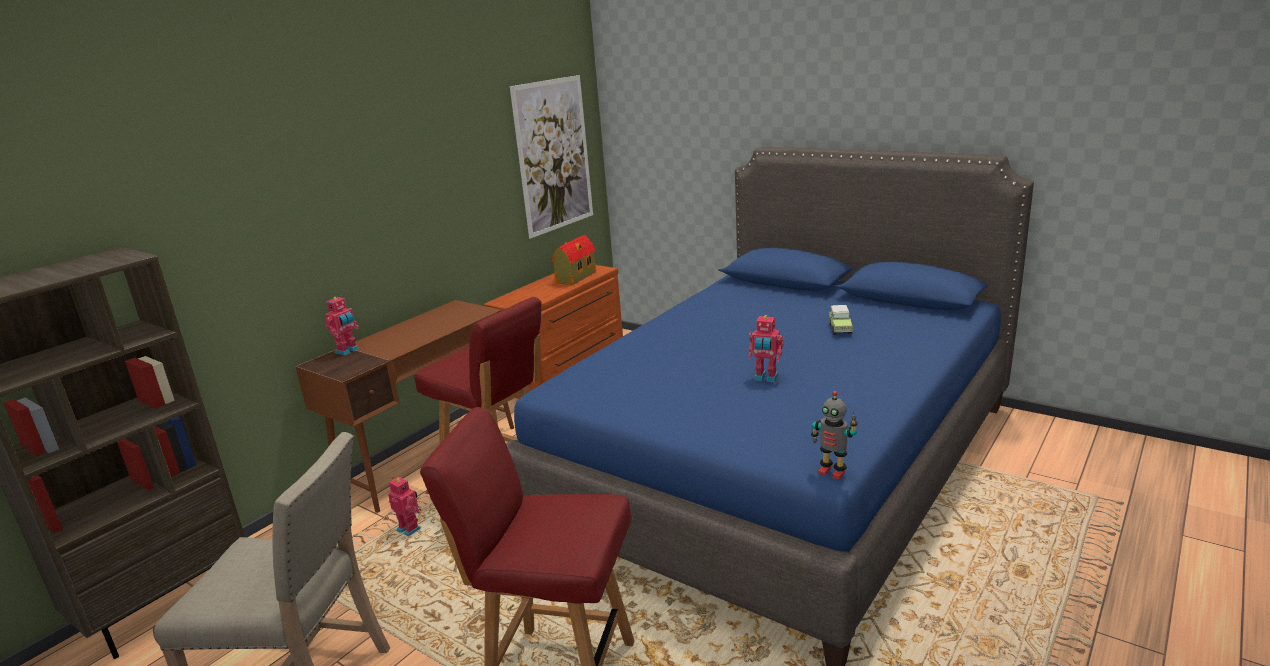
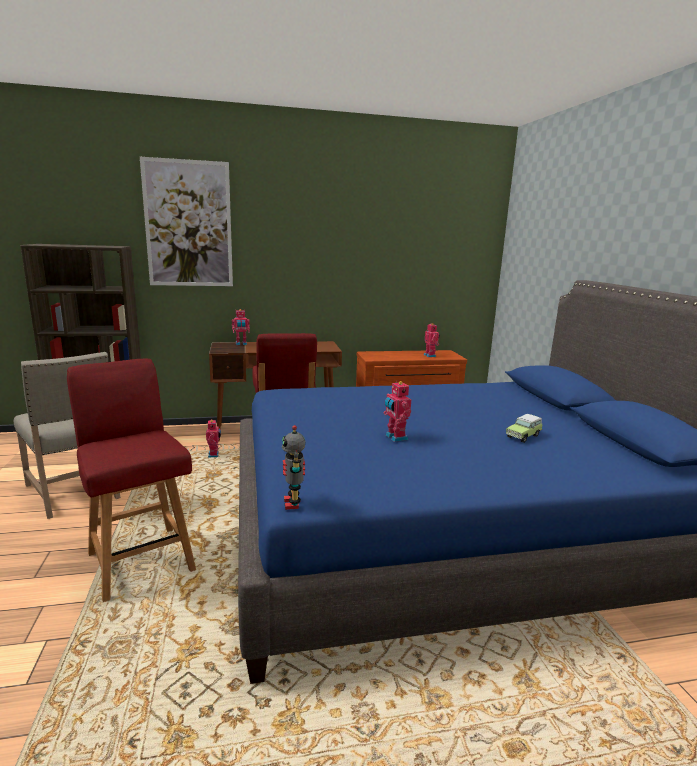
camera: 40 degrees right, 5 degrees down
picture [510,75,593,239] -> picture moved to [140,157,233,286]
toy house [552,235,596,285] -> toy robot [424,323,440,357]

